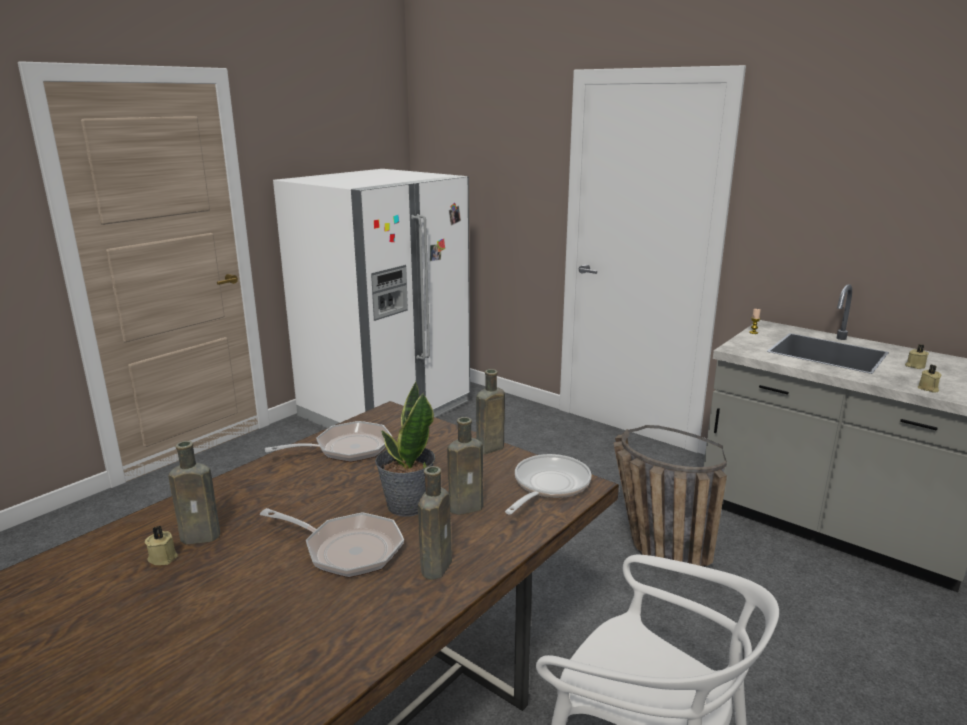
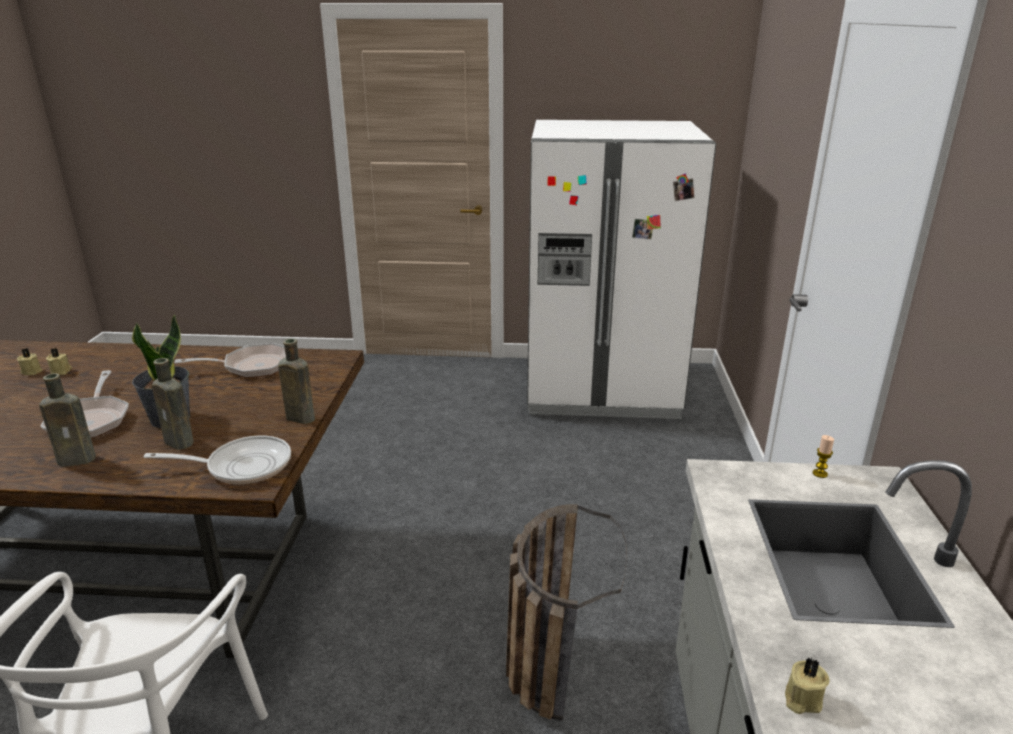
camera: 55 degrees right, 5 degrees up
brown bottle [169,441,220,545] -> none
frying pan [265,421,392,462] -> frying pan turned 45 degrees counterclockwise [175,343,286,378]
beige candle [905,344,929,369] -> beige candle moved to [17,348,43,375]

